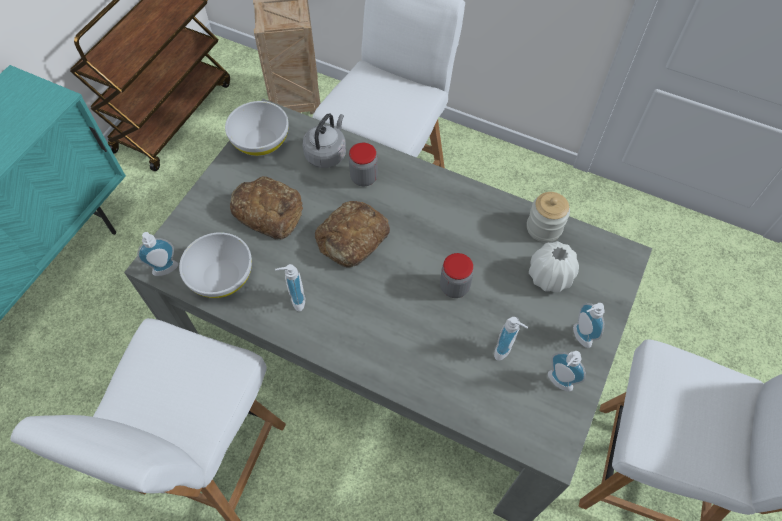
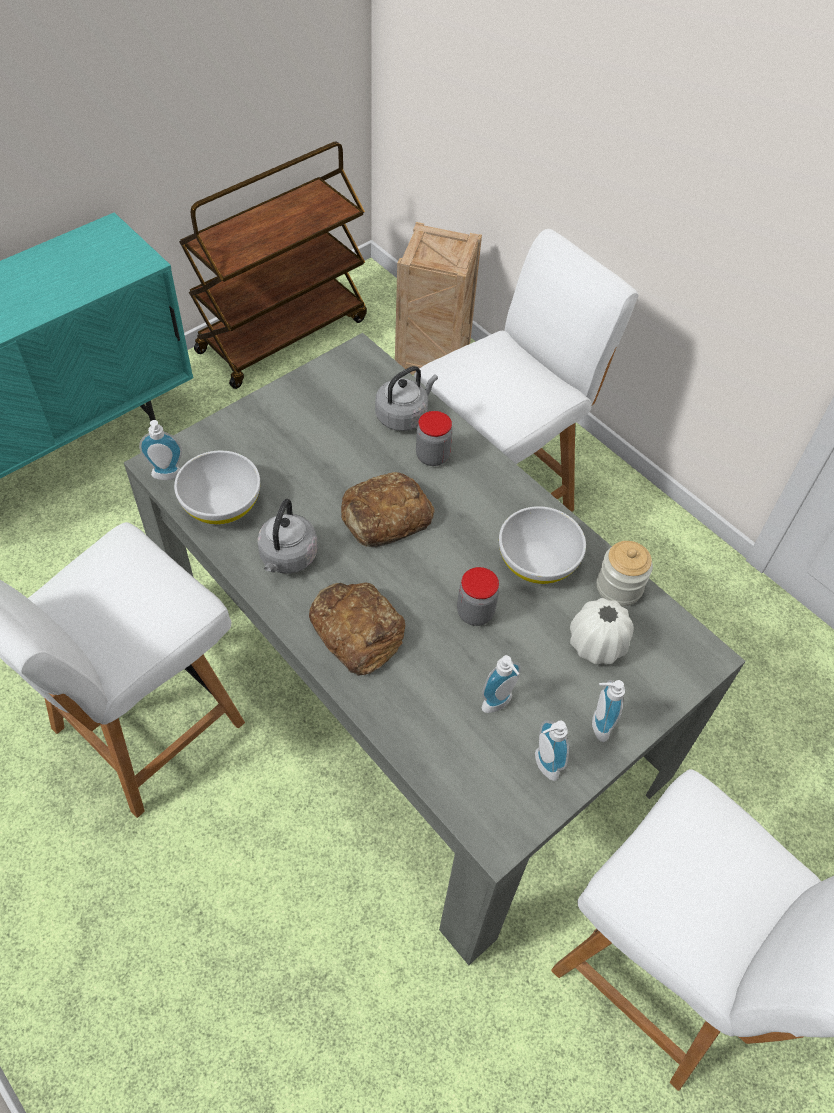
camera: 20 degrees right, 5 degrees down
white bowl [225,101,289,156] -> white bowl moved to [499,506,586,584]
bread [230,176,303,240] -> bread moved to [309,583,405,676]
soap dispenser [275,264,305,312] -> grey kettle [257,499,318,574]

